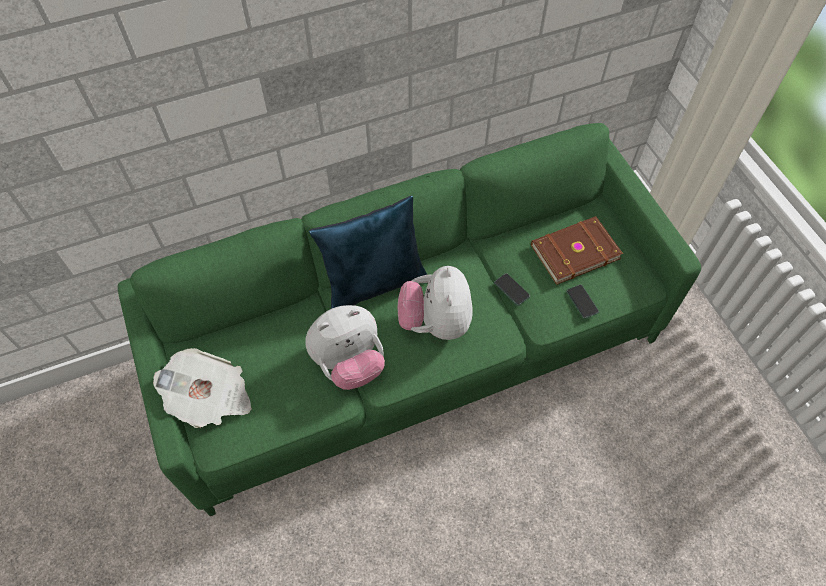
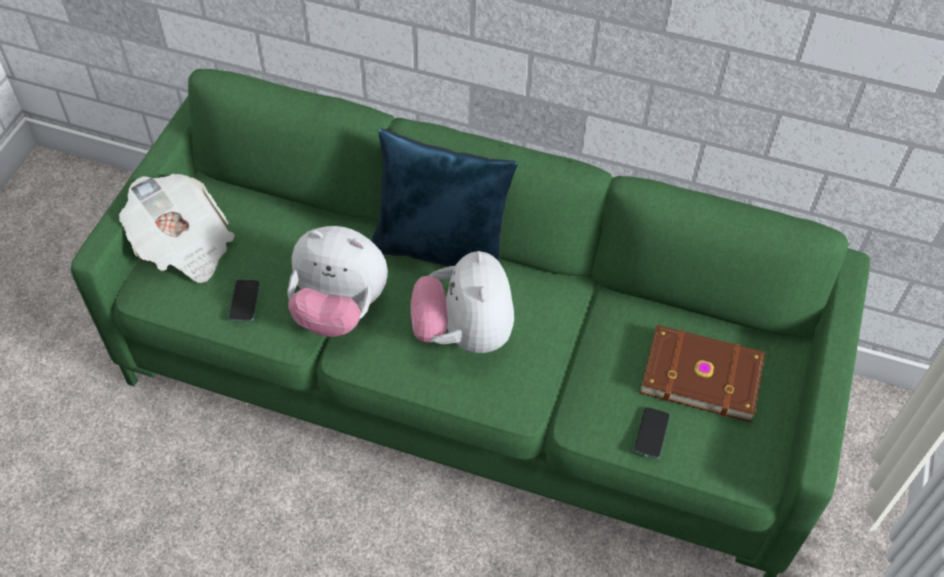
camera: 40 degrees right, 5 degrees down
plush toy [398,266,473,340] -> plush toy turned 45 degrees counterclockwise [411,251,514,353]
phone [494,273,530,306] -> phone moved to [228,280,260,322]

